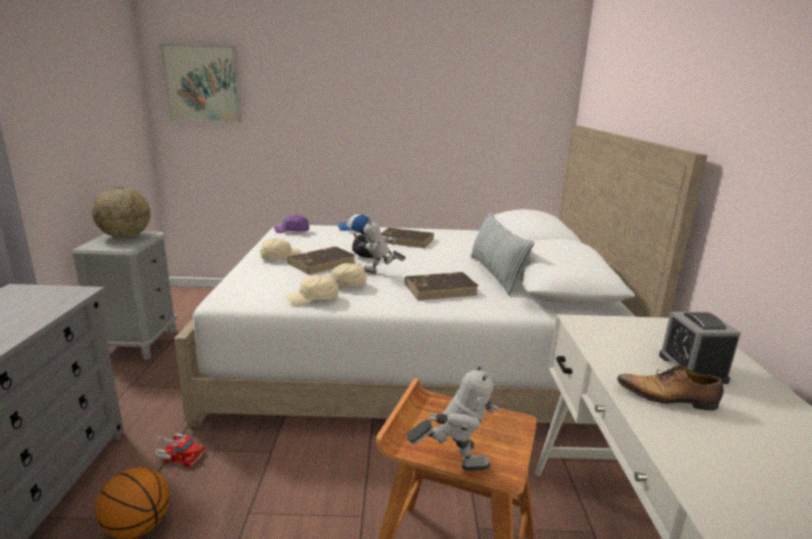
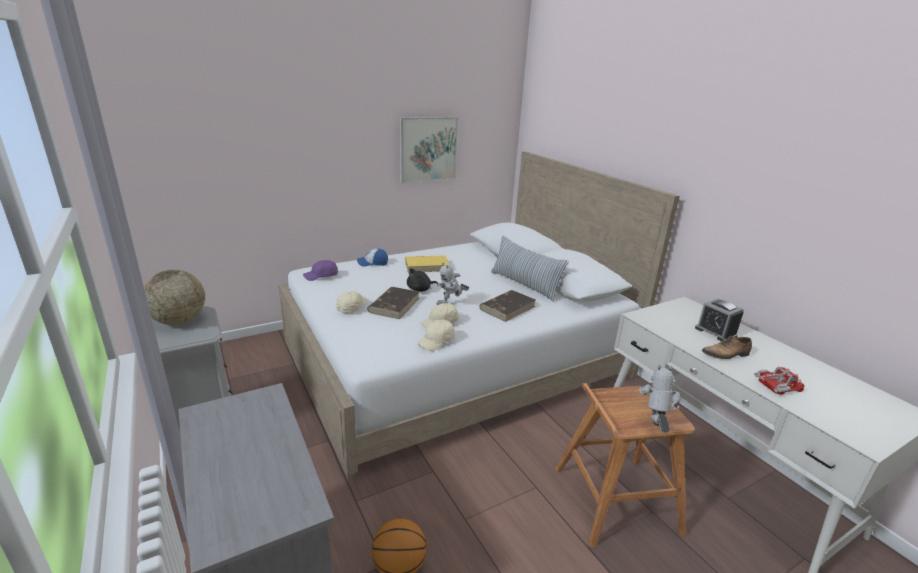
camera: 30 degrees left, 5 degrees up
toy truck [154,433,206,467] -> toy truck moved to [754,367,805,395]
picture [160,43,242,123] -> picture moved to [400,117,458,183]
brown book [381,228,434,248] -> yellow book [405,255,449,273]
toy robot [406,363,499,471] -> toy robot turned 45 degrees counterclockwise [639,365,681,433]

